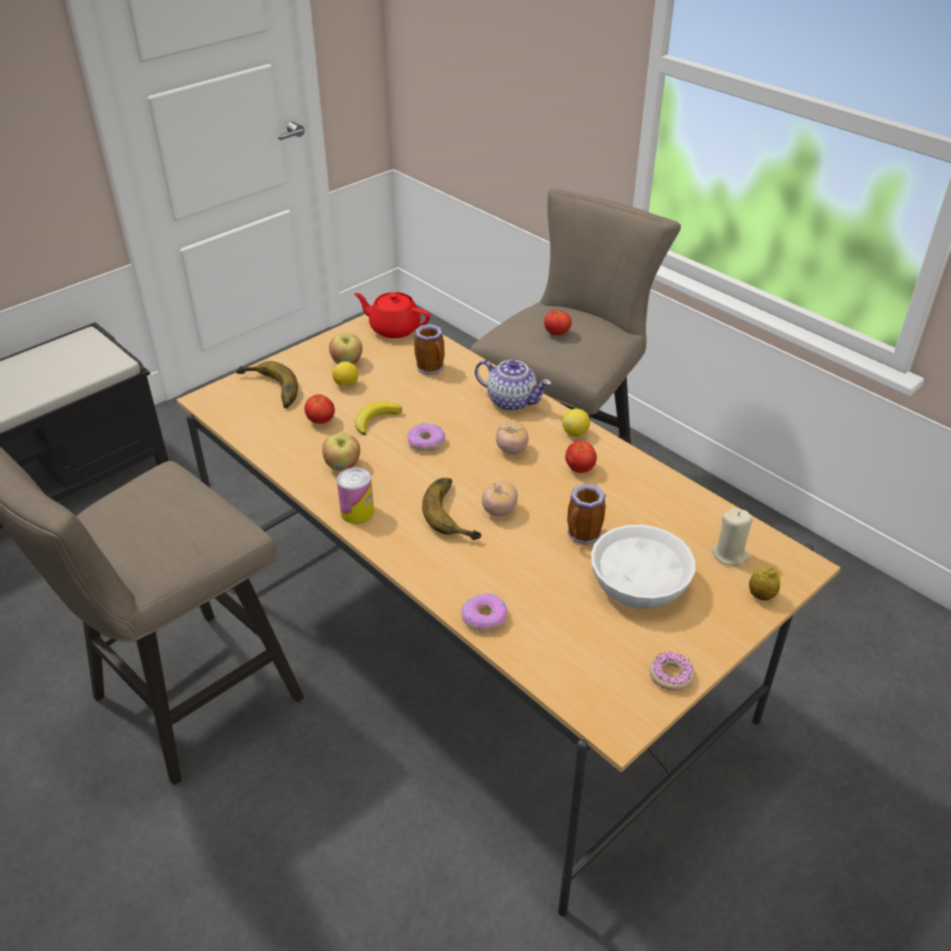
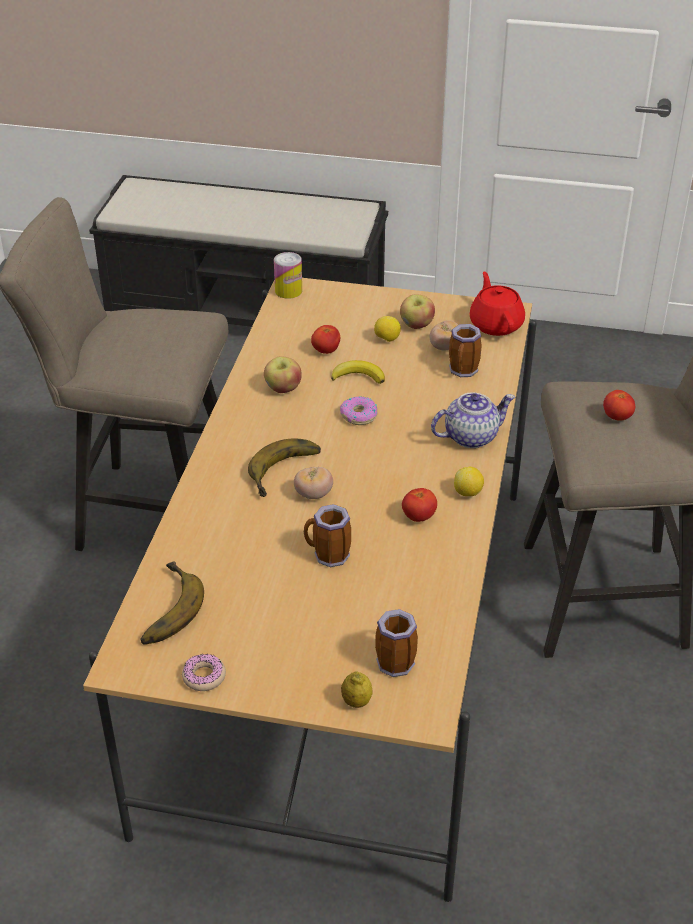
camera: 55 degrees right, 0 degrees up
banana [236,361,298,408] -> banana moved to [141,561,204,645]
can [337,468,374,524] -> can moved to [274,252,302,299]
donut [461,593,508,632] -> none
teapot [475,360,551,411] -> teapot turned 105 degrees counterclockwise [431,392,515,448]
tomato [496,421,528,455] -> tomato moved to [430,320,458,351]
white bowl [591,525,695,609] -> none
beige candle [712,508,753,566] -> mug [375,609,418,677]

